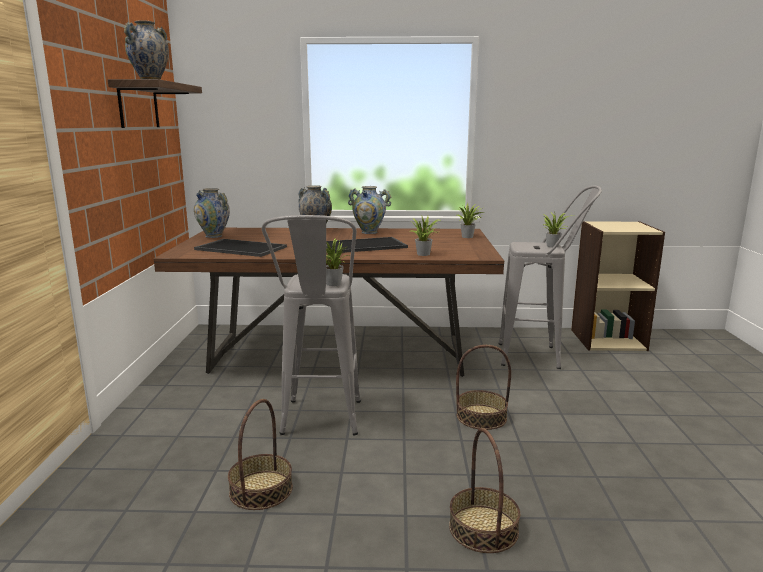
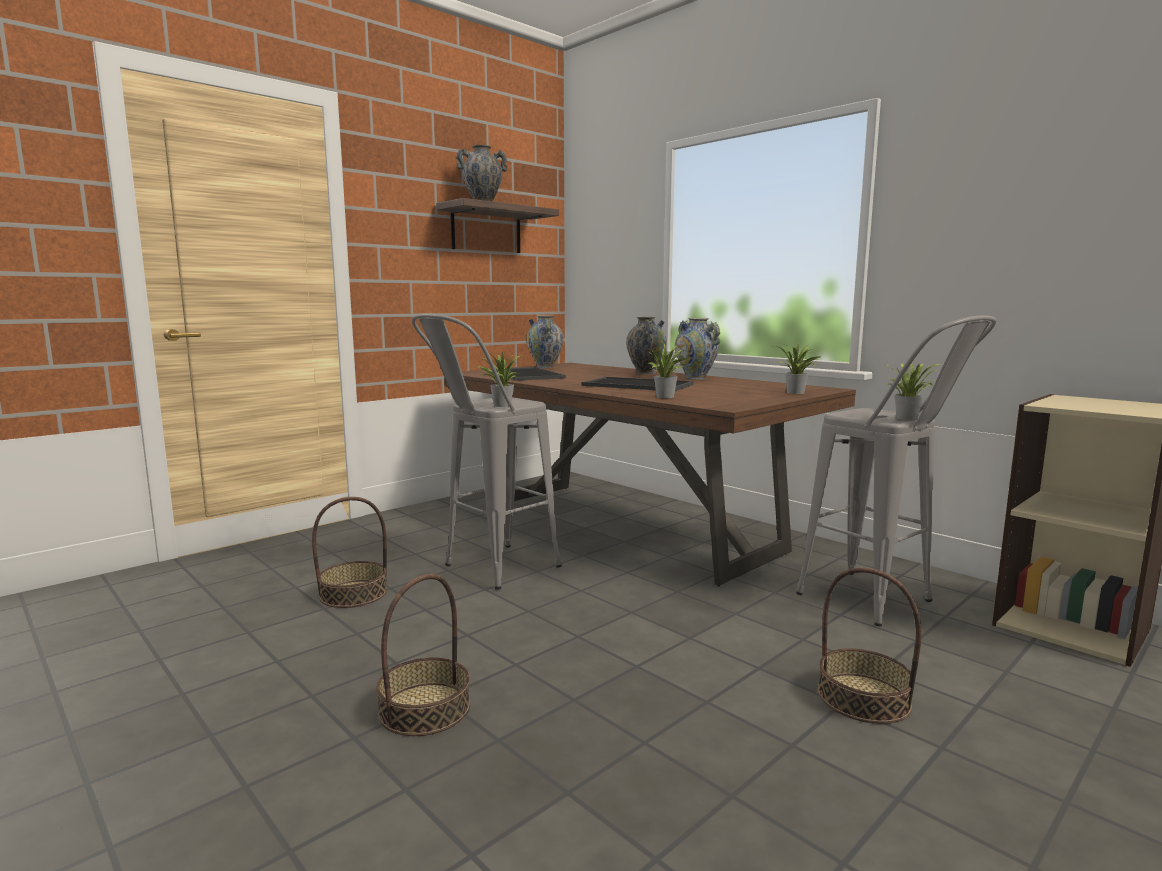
camera: 45 degrees right, 5 degrees down
basket [456,345,511,430] -> basket moved to [818,567,921,724]

